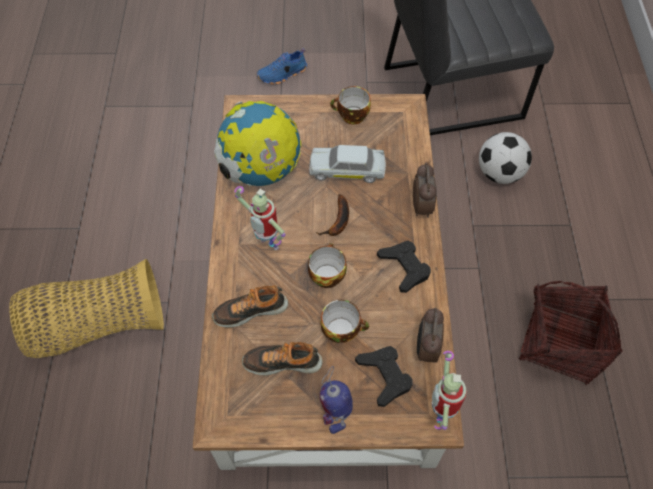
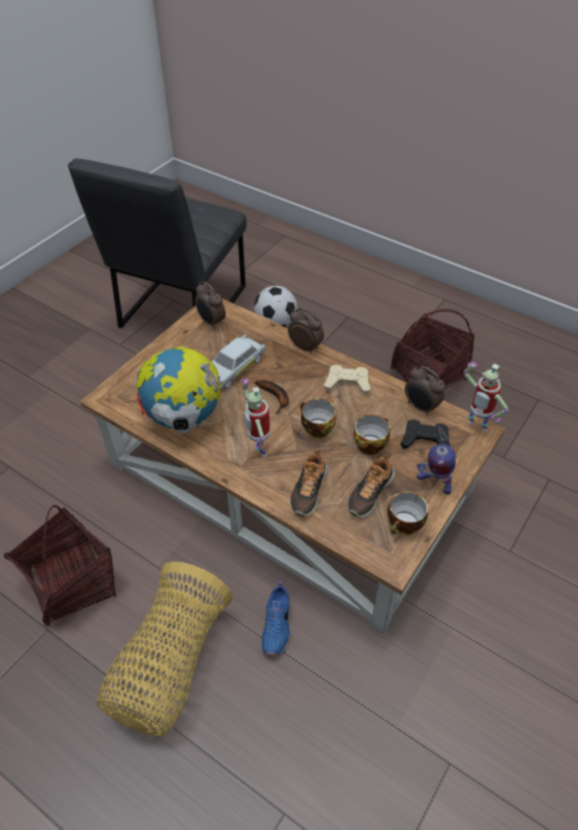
camera: 55 degrees left, 10 degrees down
toy robot [234,186,286,250] -> toy robot turned 90 degrees clockwise [240,379,270,458]
blue shoe [257,48,307,85] -> blue shoe moved to [261,580,290,656]
cup [330,86,371,124] -> cup moved to [387,491,428,535]
black game controller [377,241,431,293] -> beige game controller [324,365,371,395]
none -> basket [4,505,116,626]
none -> alarm clock [195,282,226,329]

